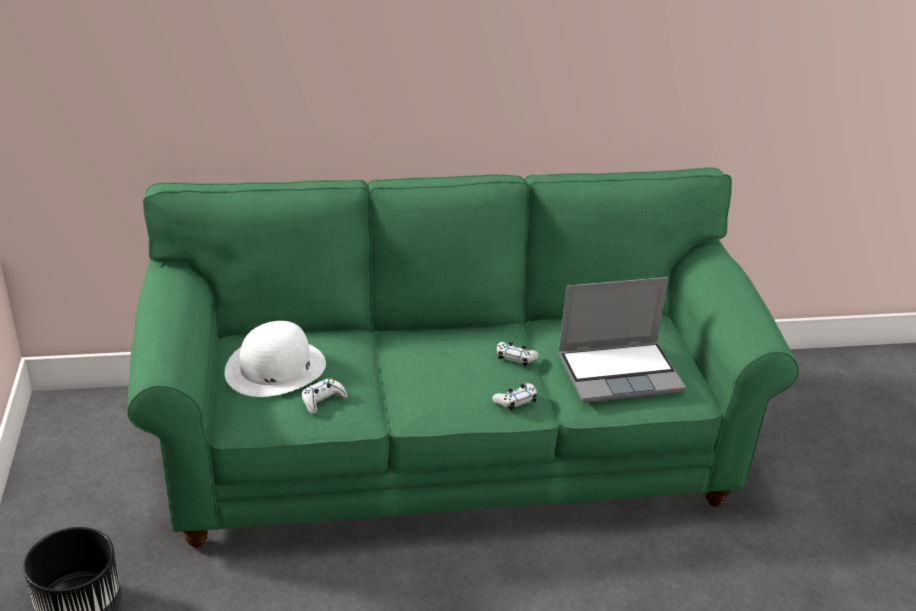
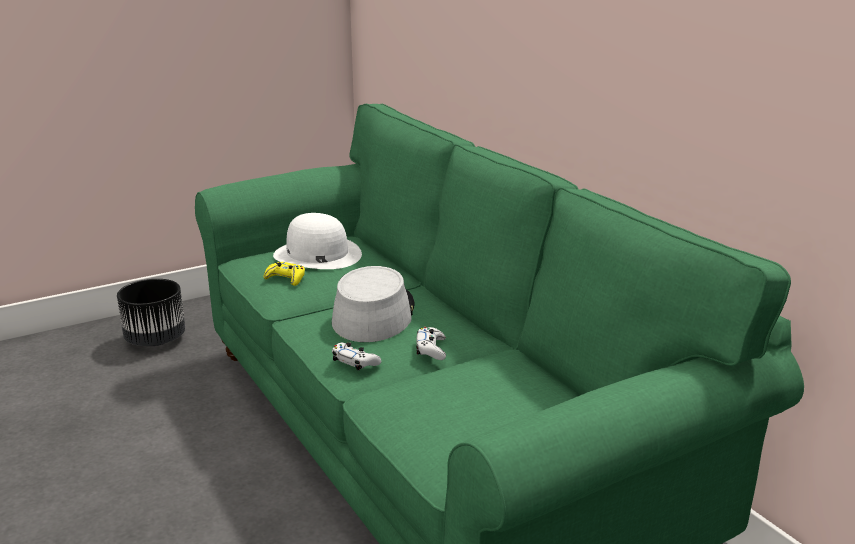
camera: 70 degrees right, 10 degrees down
white game controller [302,378,347,414] -> yellow game controller [264,262,305,286]
laptop [558,277,686,403] -> none
none -> grey hat [332,266,415,342]

